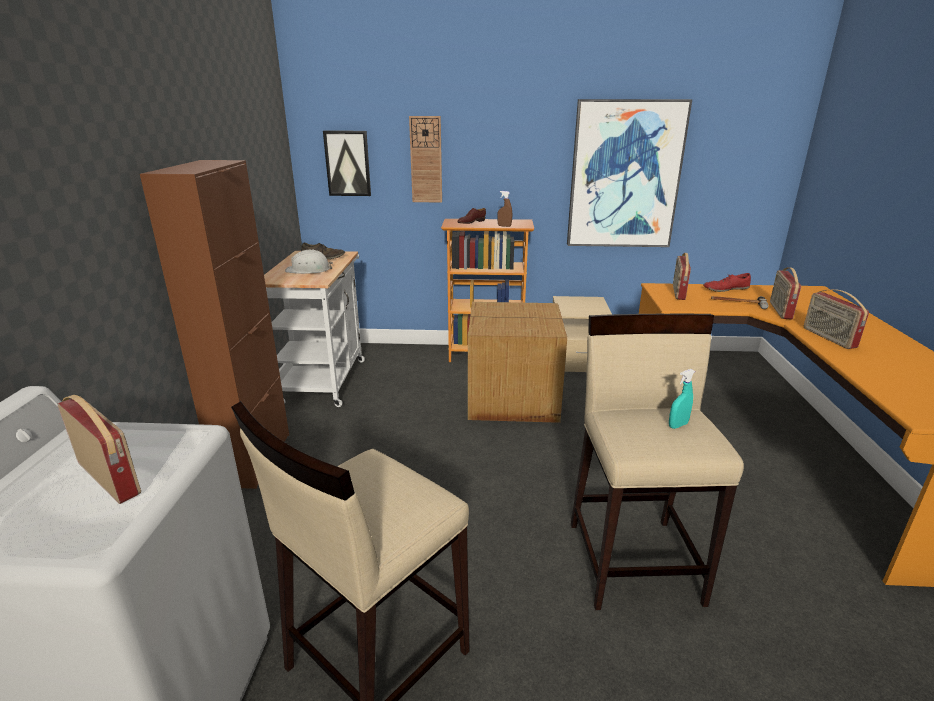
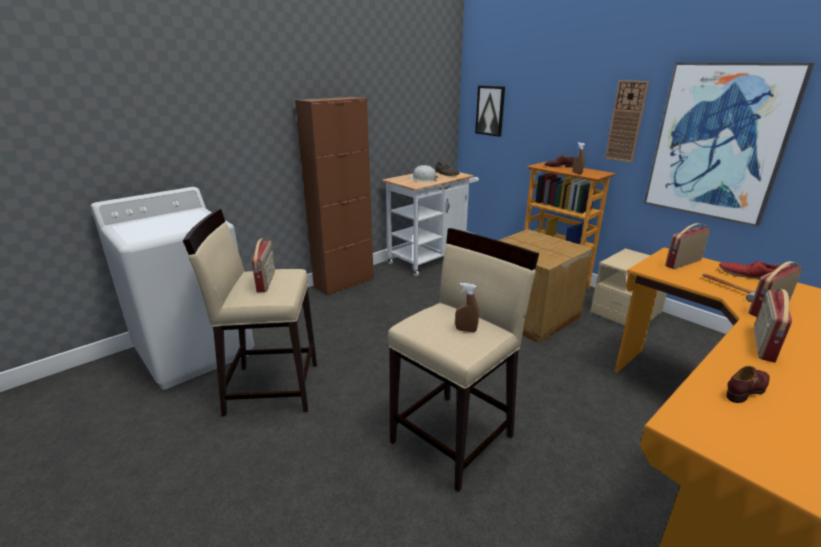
camera: 45 degrees right, 0 degrees up
radio [57,395,141,504] -> radio moved to [252,239,275,292]
wall clock [409,116,442,202] -> wall clock moved to [605,80,649,163]
turquoise spray bottle [669,369,695,429] -> brown spray bottle [455,283,479,332]
none -> brown shoe [726,366,770,403]

